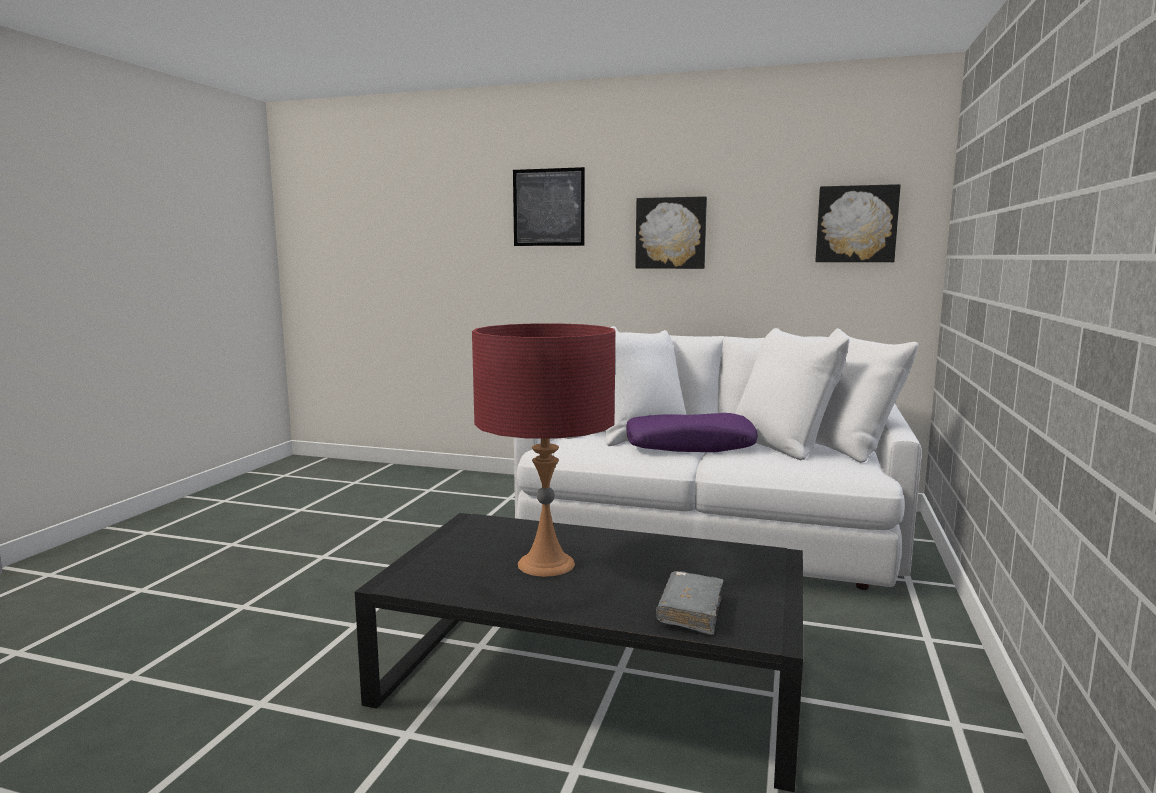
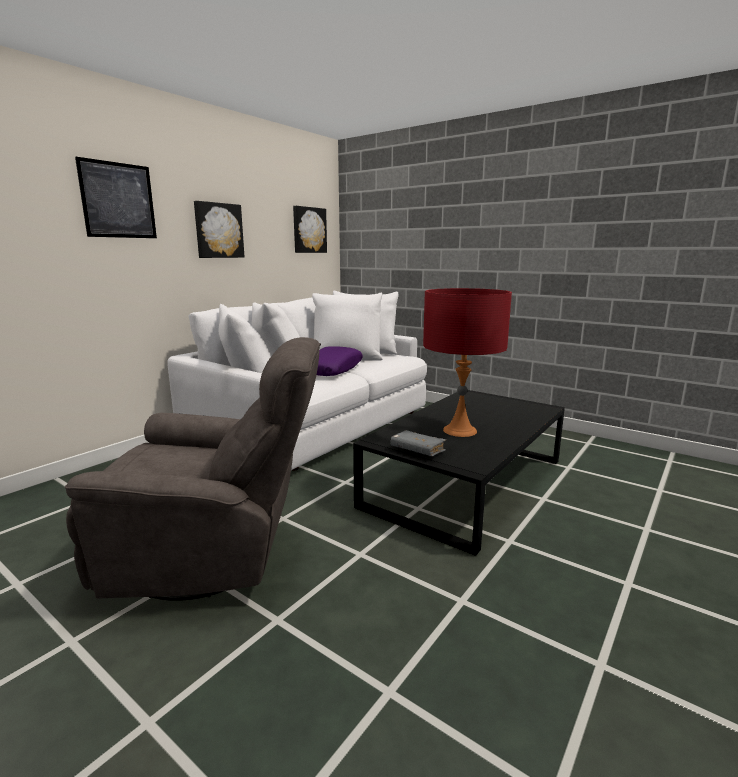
camera: 70 degrees left, 5 degrees up
grey book [656,571,723,635] -> grey book moved to [390,430,446,456]
none -> grey armchair [65,337,321,601]

